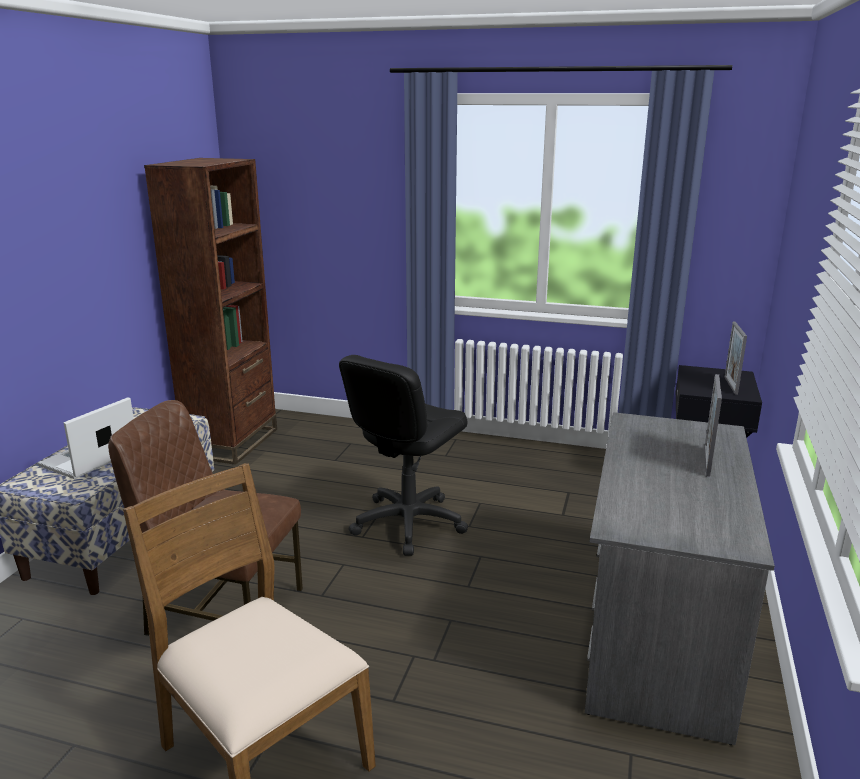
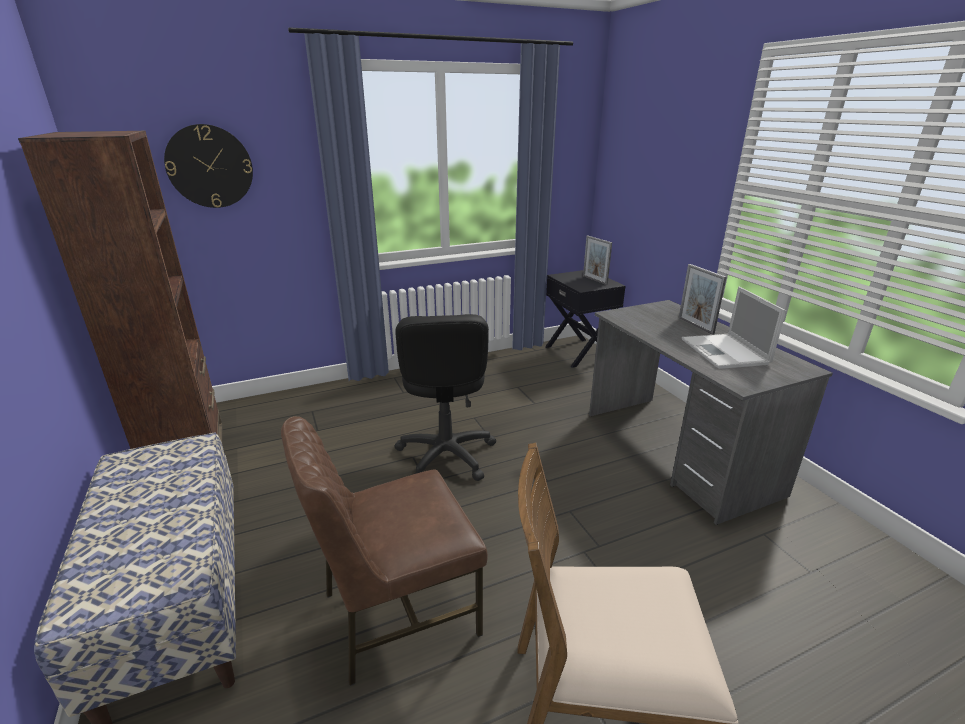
camera: 40 degrees left, 5 degrees up
laptop [38,397,134,479] -> laptop moved to [682,287,786,369]
none -> wall clock [164,124,253,208]

